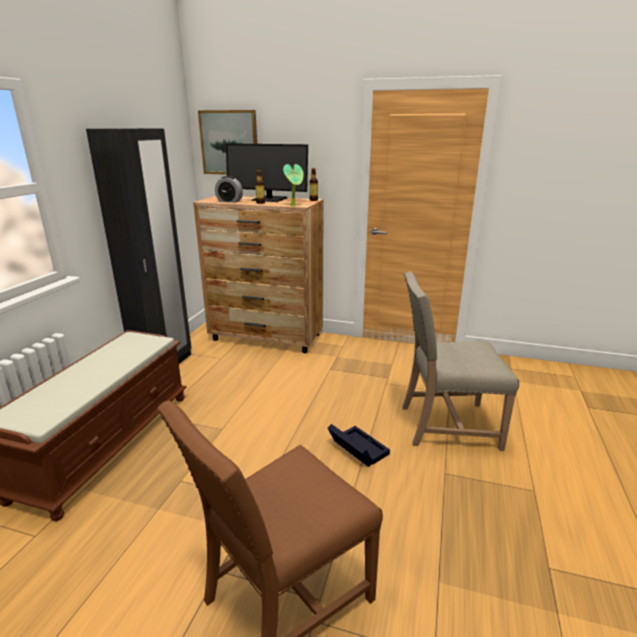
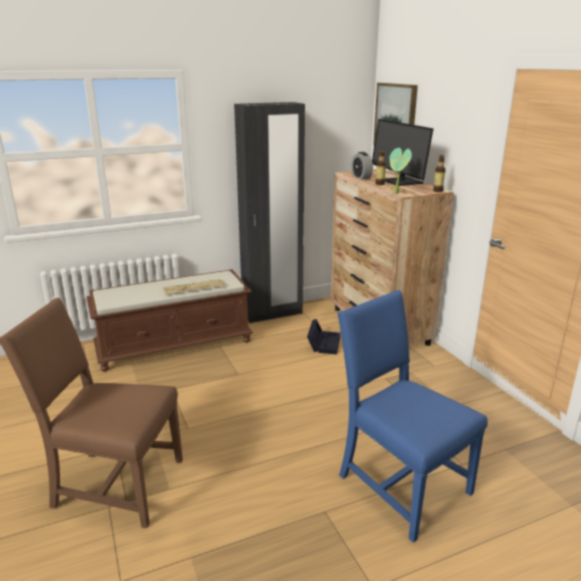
camera: 50 degrees right, 0 degrees up
black storage box [328,424,390,467] -> black storage box moved to [307,319,341,354]
beige chair [402,272,519,451] -> blue chair [337,290,488,543]
none -> keyboard [163,279,226,295]

